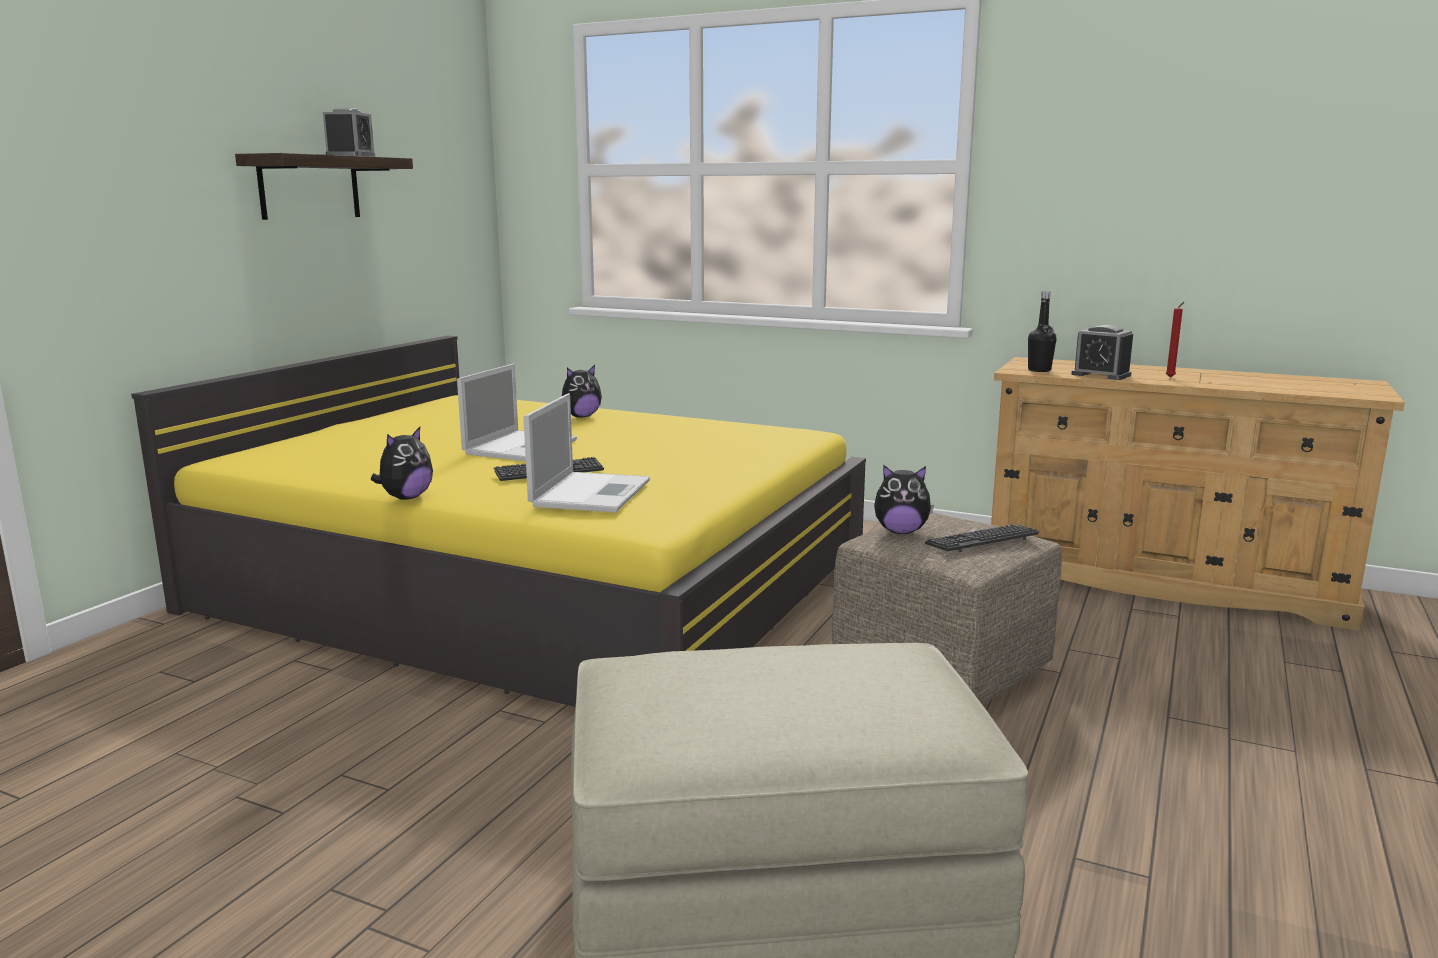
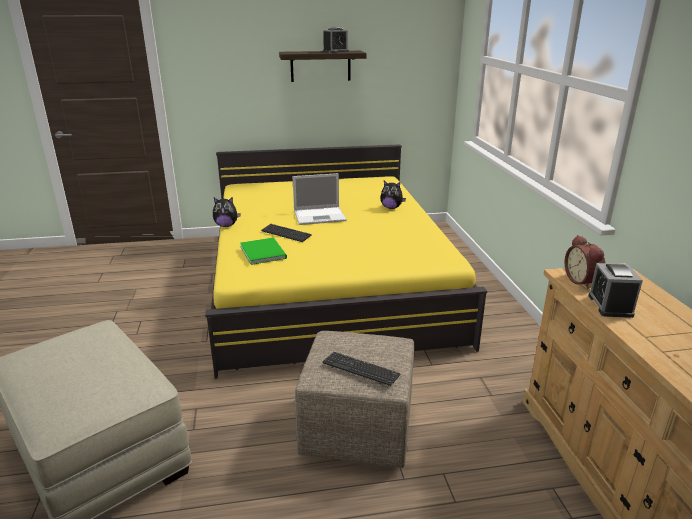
camera: 55 degrees right, 10 degrees up
laptop [524,393,650,513] -> green book [240,238,287,265]
plush toy [874,465,934,534] -> none
black bottle [1028,291,1056,372] -> alarm clock [565,235,605,289]
red candle [1166,302,1184,377] -> none

